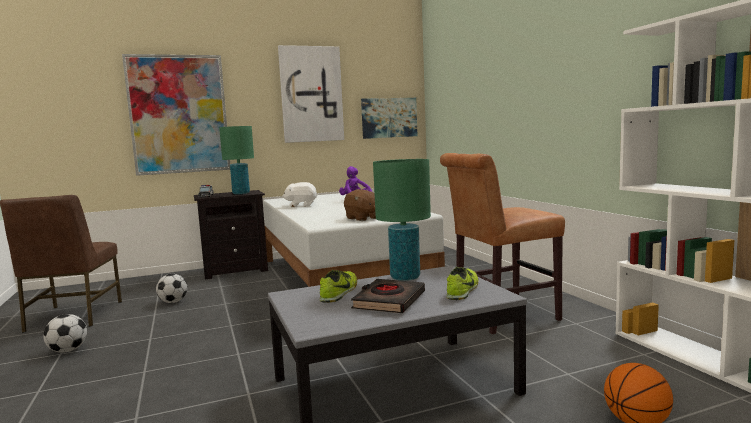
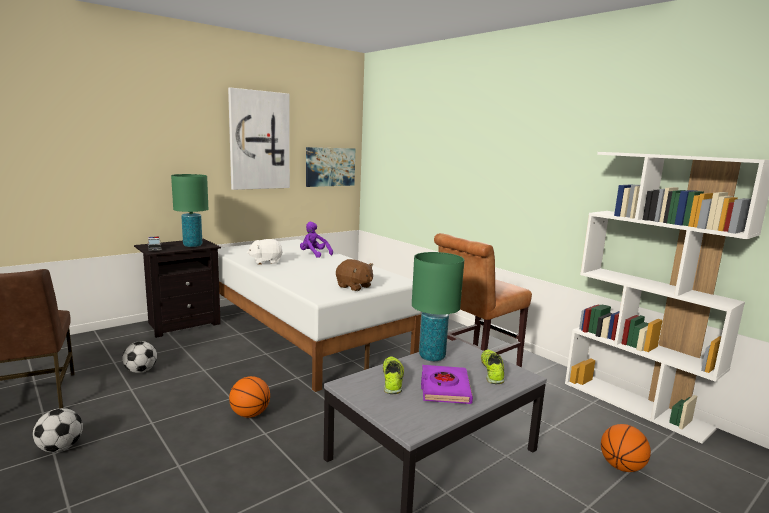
camera: 20 degrees left, 5 degrees up
picture [122,54,230,176] -> none
black book [351,279,425,313] -> purple book [421,365,473,404]
none -> basketball [229,376,270,418]

